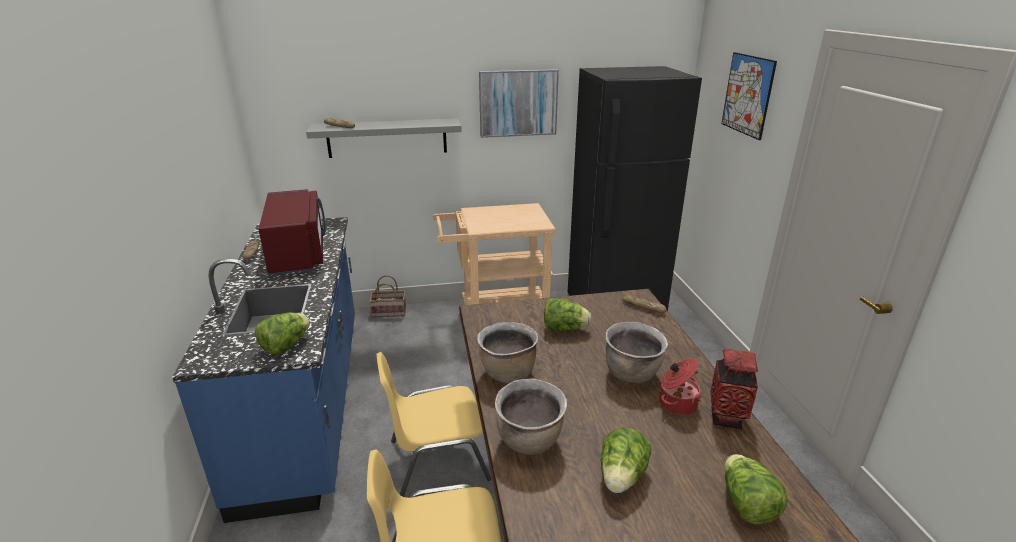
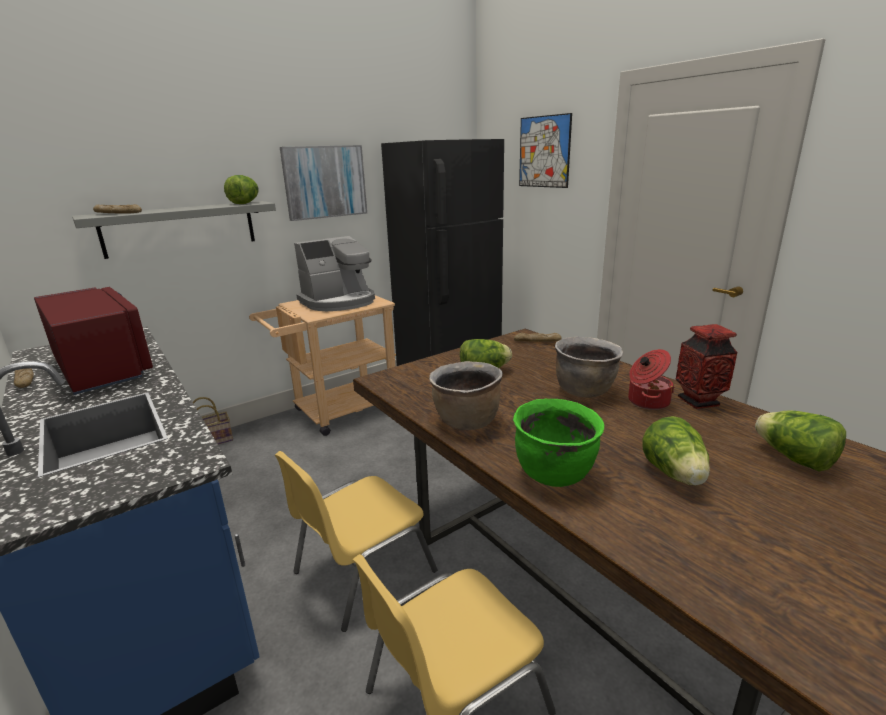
camera: 25 degrees left, 5 degrees down
lettuce [255,313,310,355] -> lettuce moved to [224,175,259,204]
brown cooking pot [495,378,567,455] -> green cooking pot [513,399,604,487]
none -> coffee machine [294,236,375,311]

